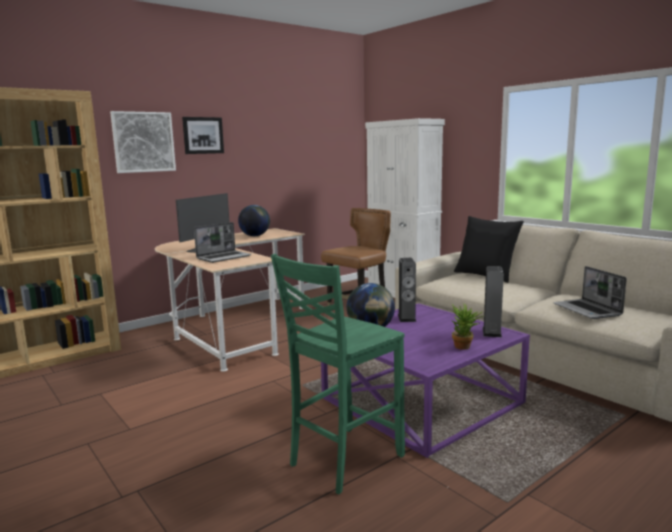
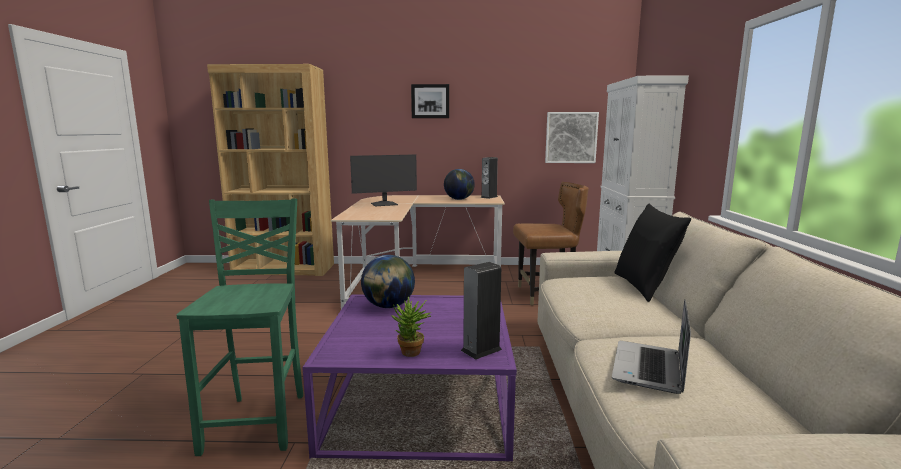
camera: 40 degrees right, 0 degrees up
picture [110,111,176,173] -> picture moved to [545,112,599,163]
laptop [194,222,251,263] -> none
green chair [271,254,405,494] -> green chair turned 90 degrees clockwise [177,198,303,456]
speaker [398,258,416,322] -> speaker moved to [481,157,498,199]

